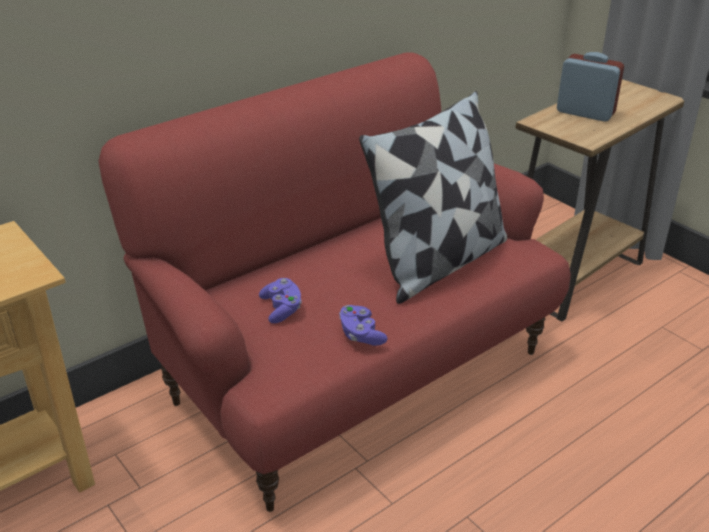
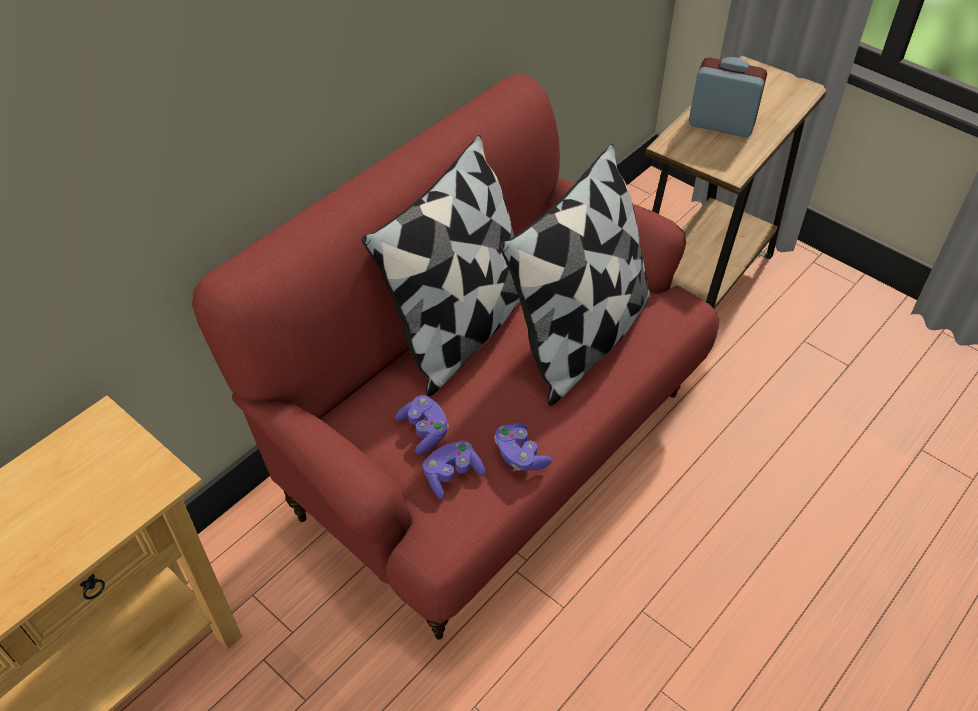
camera: 10 degrees left, 15 degrees up
none -> pillow [362,135,520,397]
none -> purple game controller [423,441,486,500]

